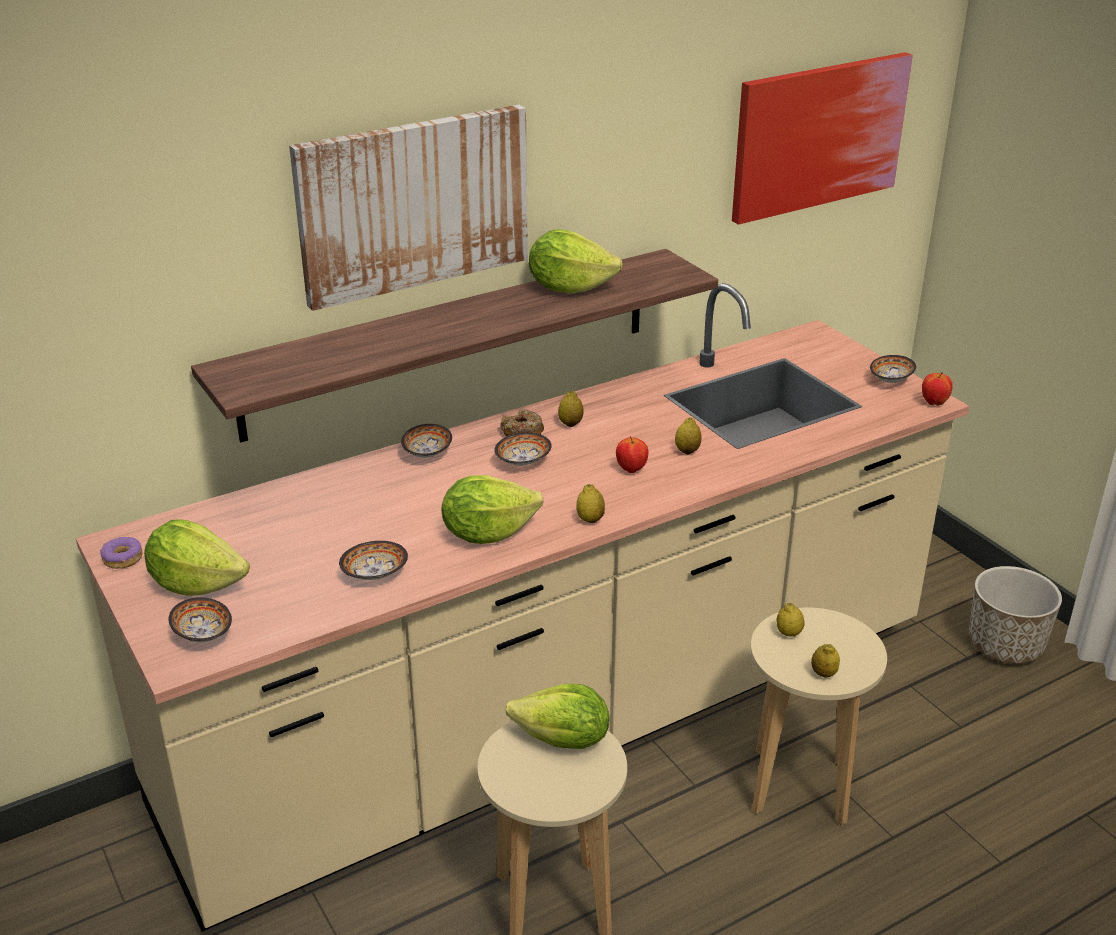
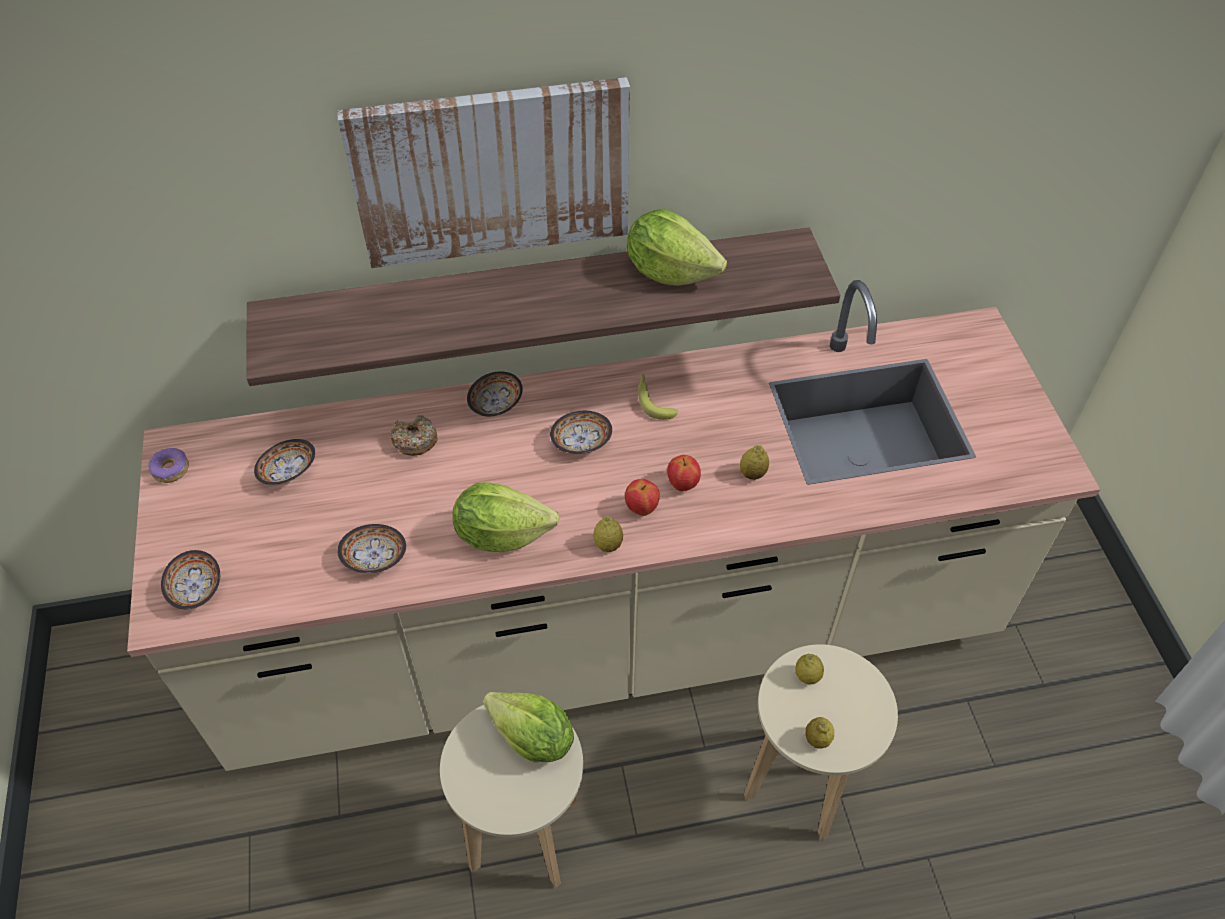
camera: 20 degrees right, 20 degrees up
lettuce [144,519,250,596] -> none
donut [500,410,544,436] -> donut moved to [390,415,438,456]
lemon [558,391,584,427] -> banana [638,374,678,420]
picture [732,52,913,225] -> none
bowl [870,355,916,383] -> bowl moved to [254,439,315,485]
apple [922,372,953,406] -> apple moved to [625,479,660,516]
planter [969,566,1062,664] -> none

